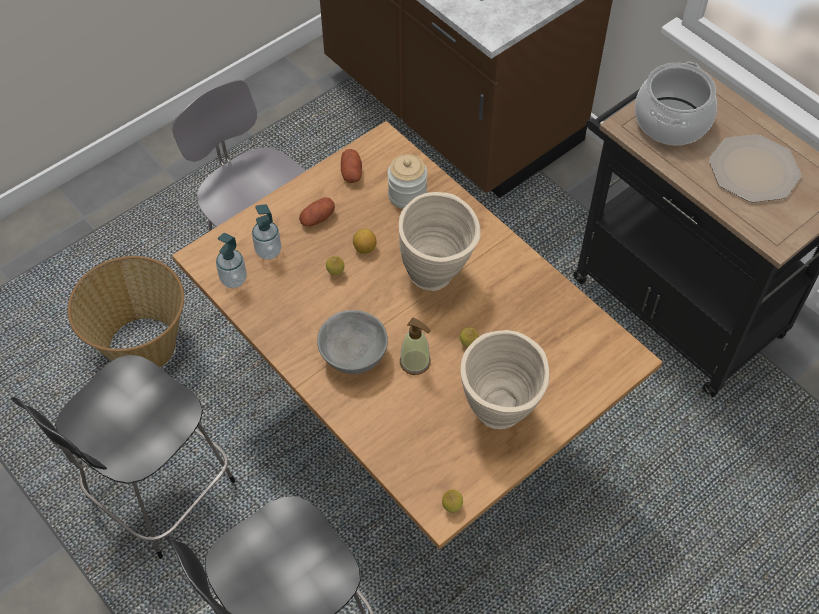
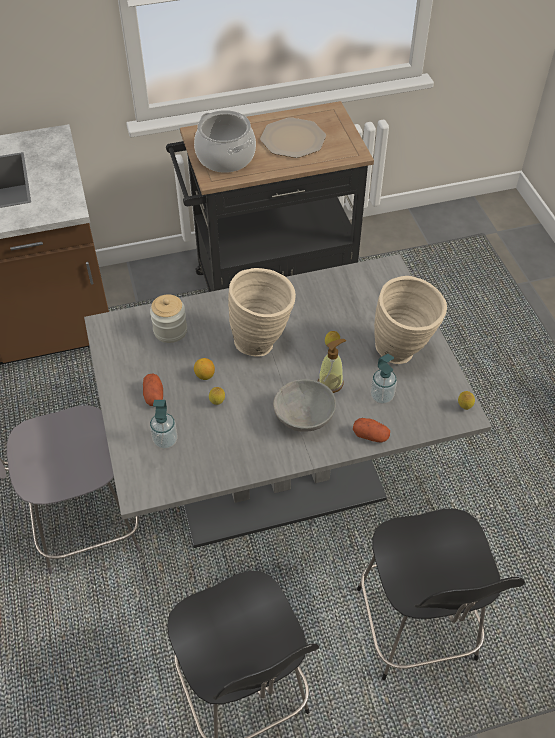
camera: 65 degrees left, 5 degrees down
basket [67,256,184,368] -> none
brown dining table [172,121,662,549] -> grey dining table [84,254,492,548]
soap dispenser [216,233,247,288] -> soap dispenser moved to [370,354,397,404]
potato [341,149,362,183] -> potato moved to [353,418,390,443]

